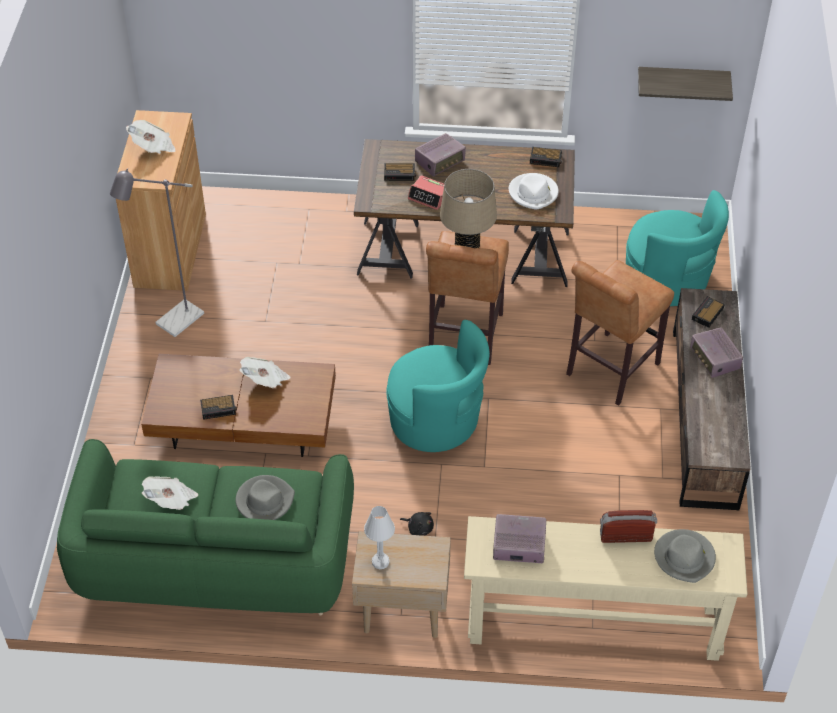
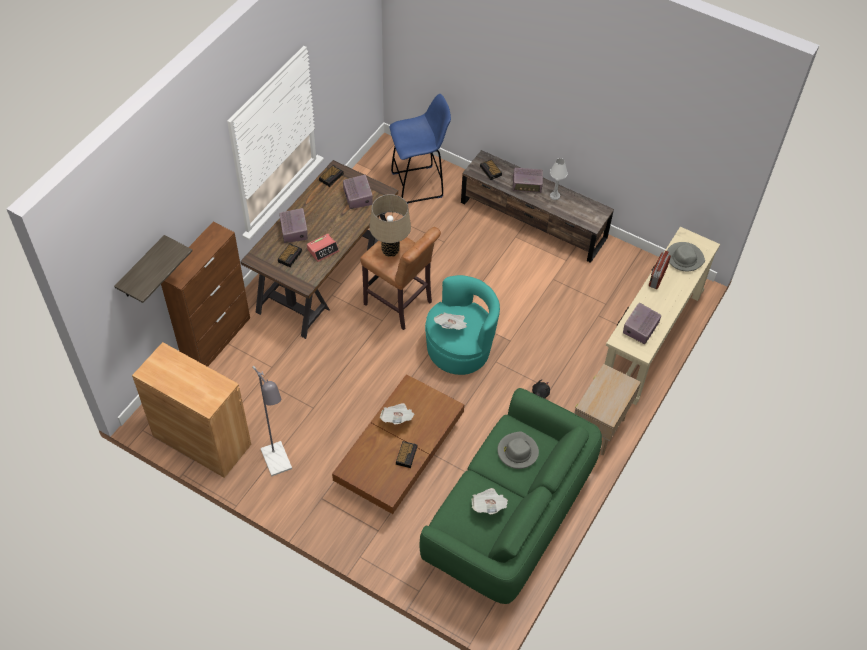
camera: 65 degrees left, 5 degrees up
newspaper [126,120,176,154] -> newspaper moved to [434,313,467,330]
white table lamp [364,506,395,569] -> white table lamp moved to [550,158,568,200]
white hat [509,173,559,210] -> radio [343,175,373,209]
brown stool [566,260,674,406] -> none
turquoise armchair [626,190,729,306] -> blue stool [389,94,451,204]
shelf [638,67,733,101] -> shelf moved to [114,235,192,303]
none -> brown cabinet [161,222,250,367]

